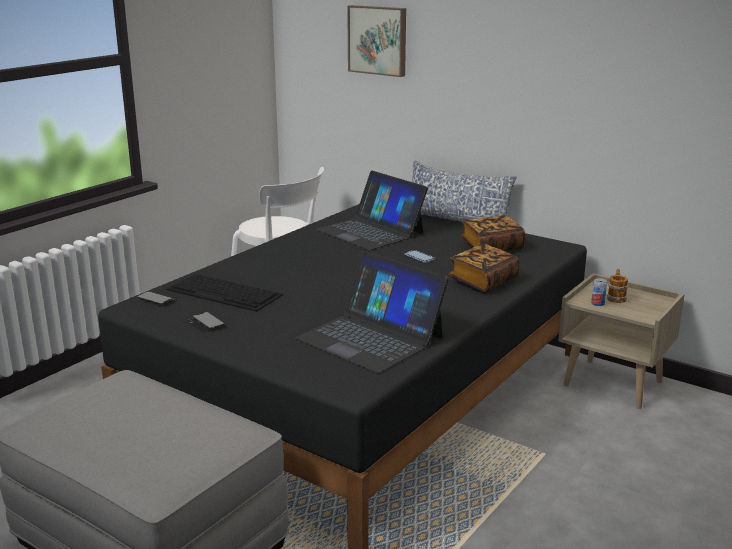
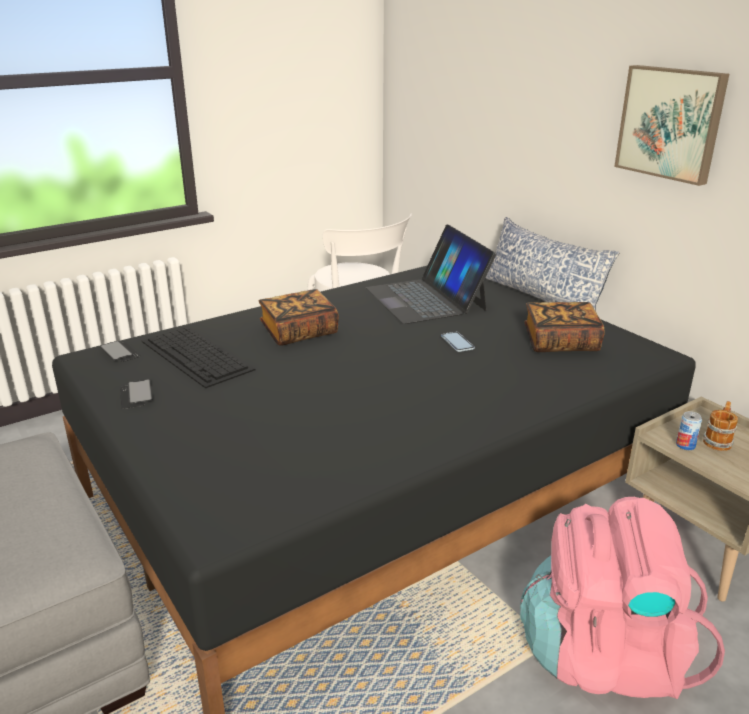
camera: 20 degrees right, 5 degrees up
laptop [295,251,449,373] -> none
picture [347,5,406,77] -> picture moved to [614,65,729,186]
book [448,244,520,293] -> book moved to [258,289,339,346]
none -> pink backpack [520,497,725,699]

